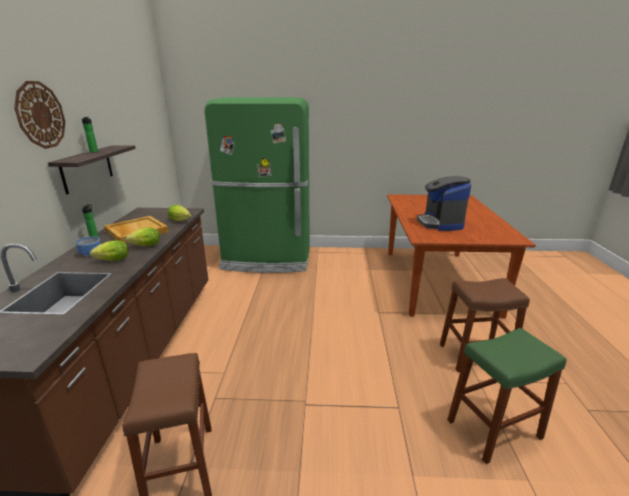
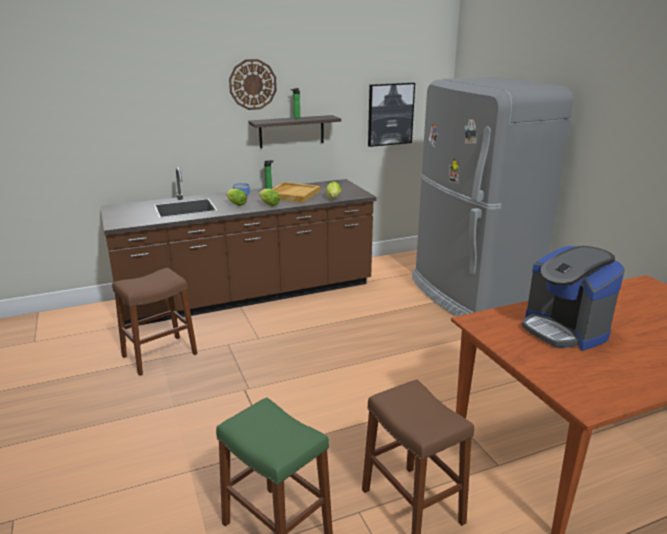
camera: 65 degrees right, 0 degrees up
green fridge [204,97,310,273] -> grey fridge [412,77,574,316]
coffee machine [417,176,471,231] -> coffee machine turned 90 degrees counterclockwise [522,246,625,351]
none -> picture [368,83,415,147]

